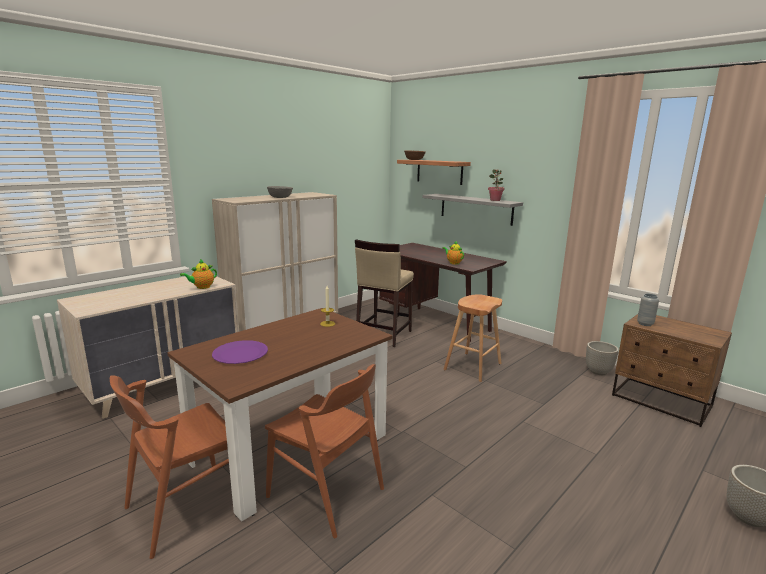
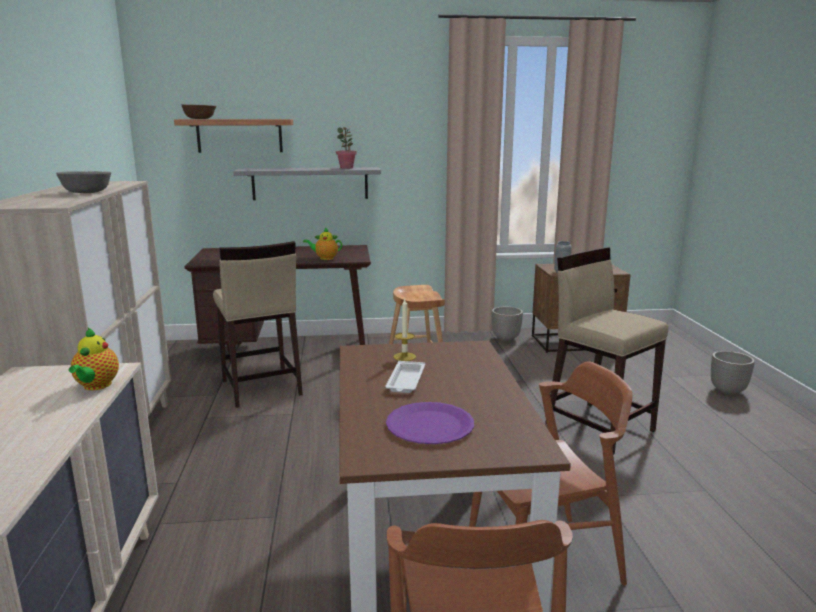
camera: 50 degrees left, 0 degrees up
none -> white tray [385,361,425,393]
none -> beige stool [545,247,668,455]

